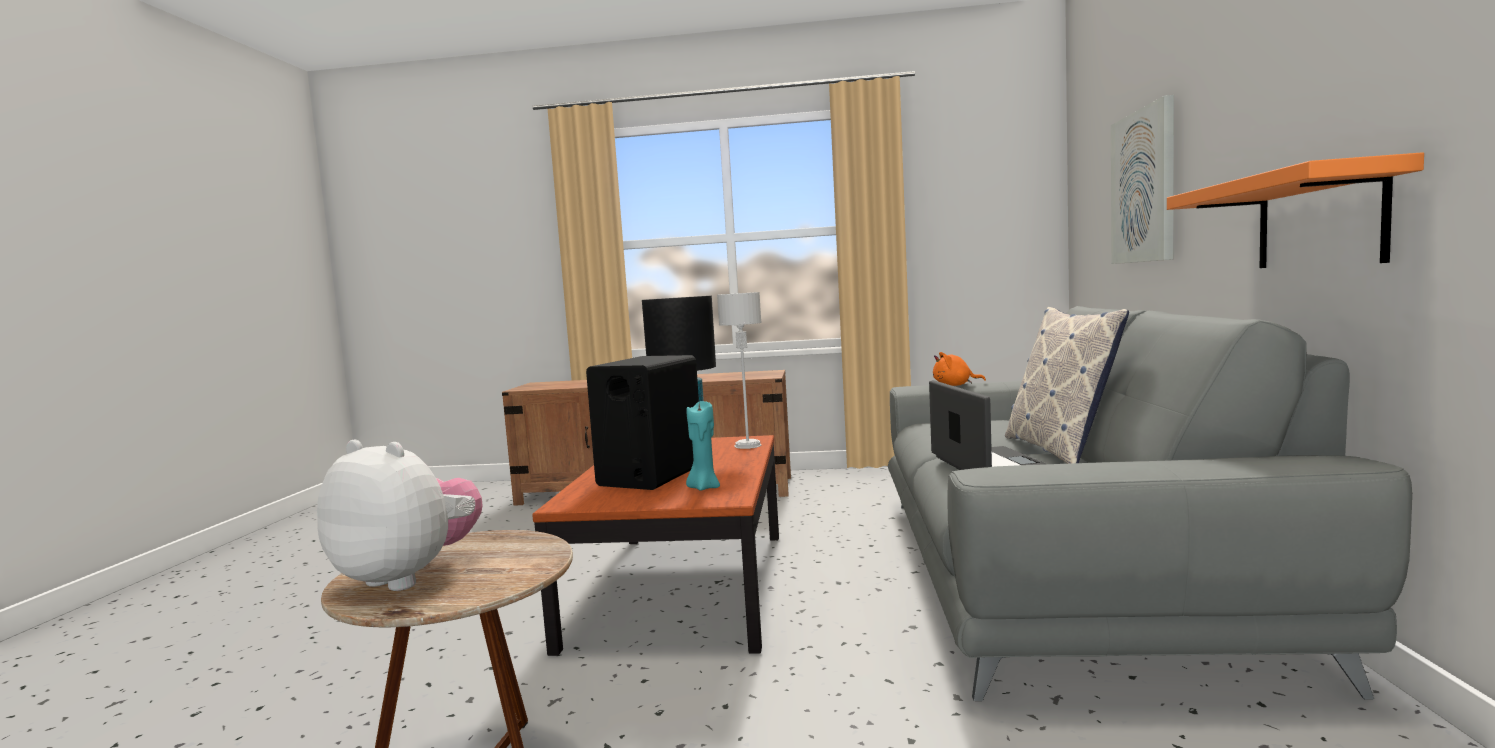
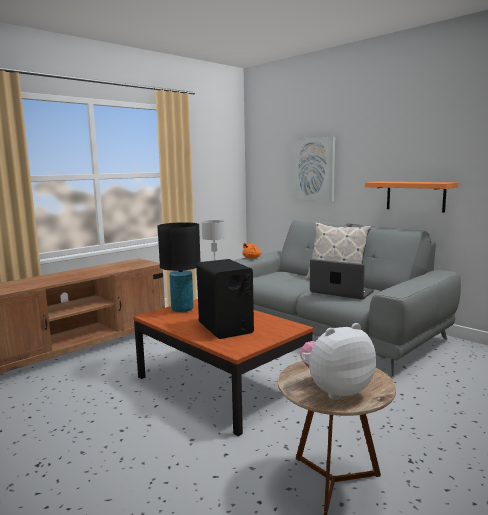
camera: 50 degrees left, 5 degrees up
turquoise candle [686,401,720,491] -> none

